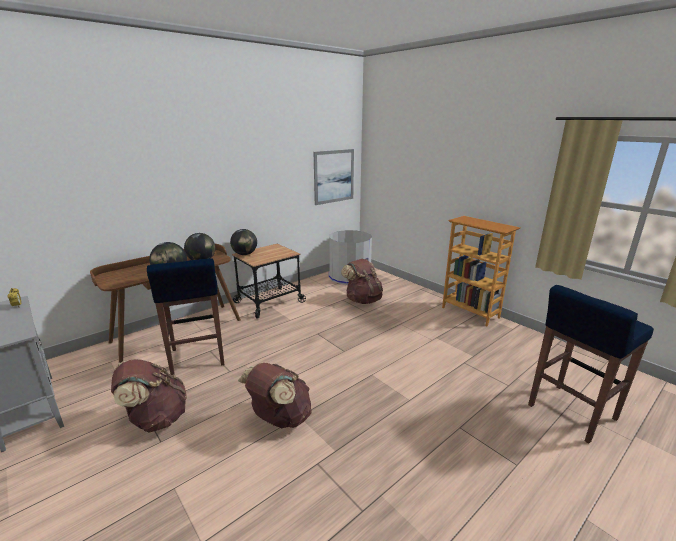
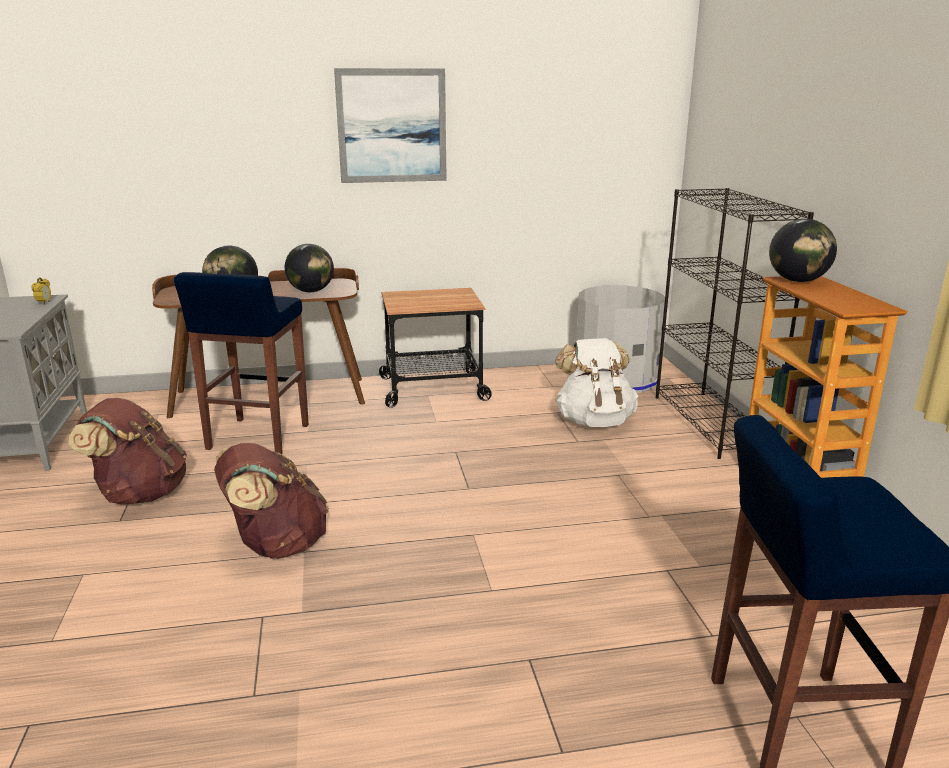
camera: 30 degrees right, 0 degrees up
globe [230,229,257,255] -> globe moved to [769,219,837,282]
picture [314,149,354,205] -> picture moved to [334,68,447,183]
brown backpack [341,259,383,304] -> white backpack [555,338,638,427]
none -> black bookcase [656,188,814,459]

